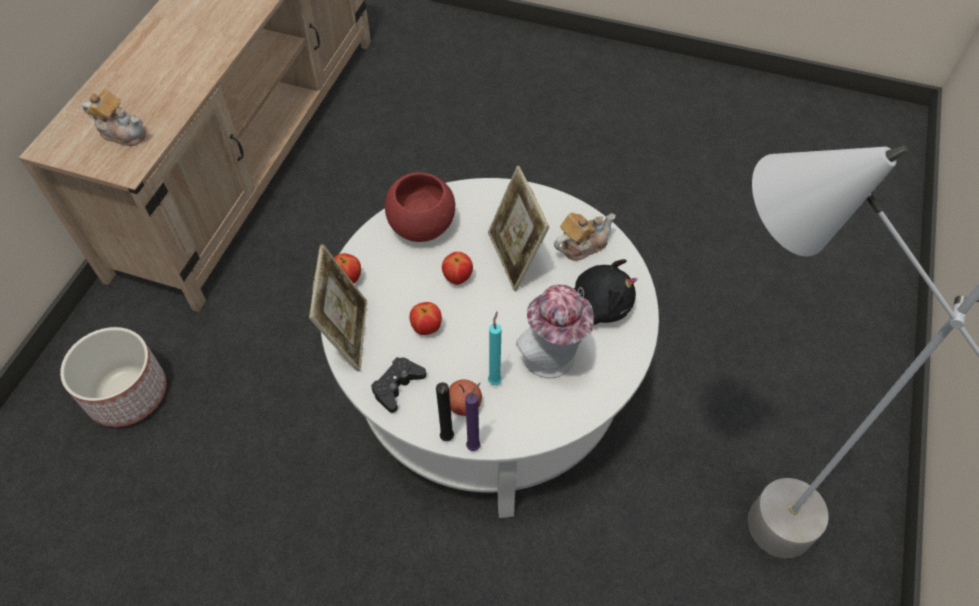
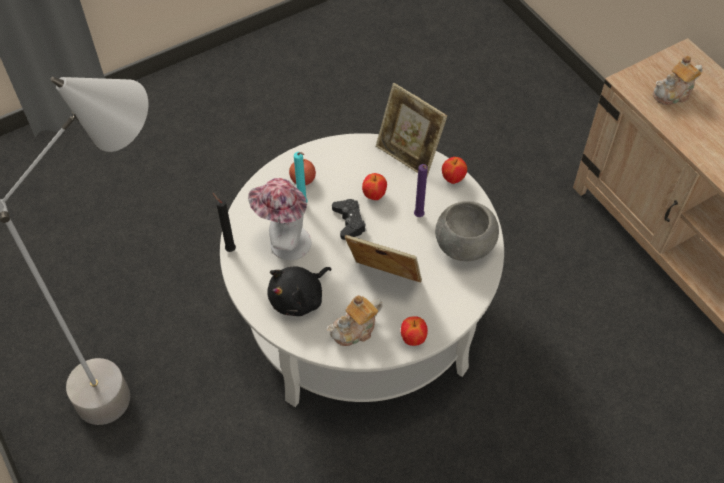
camera: 130 degrees right, 0 degrees up
planter [60,327,166,427] -> none
black game controller [371,357,426,413] -> black game controller moved to [332,199,366,240]
red bowl [385,172,455,242] -> grey bowl [435,201,499,261]
black candle [436,382,454,441] -> black candle moved to [213,193,236,252]
apple [442,252,473,285] -> apple moved to [401,316,428,346]
purple candle [465,383,481,451] -> purple candle moved to [414,164,428,217]
teapot [554,213,615,261] -> teapot turned 45 degrees clockwise [327,295,383,346]

